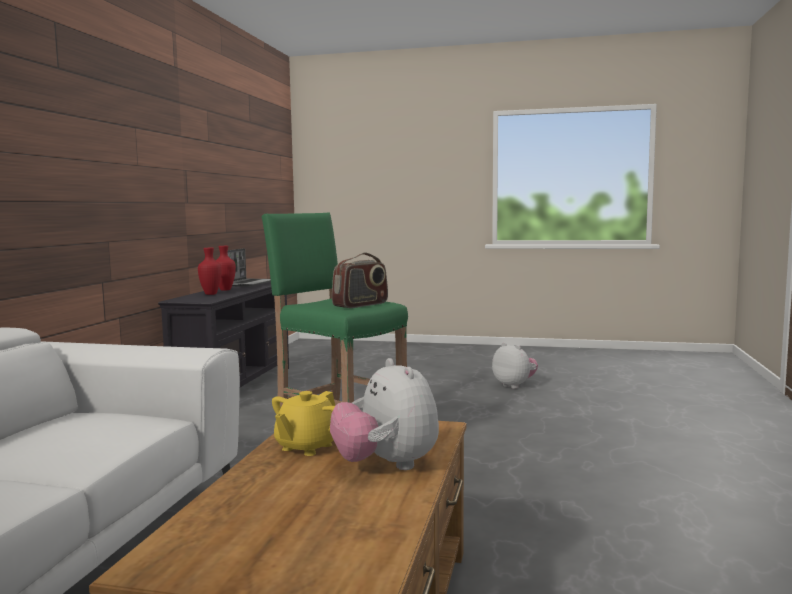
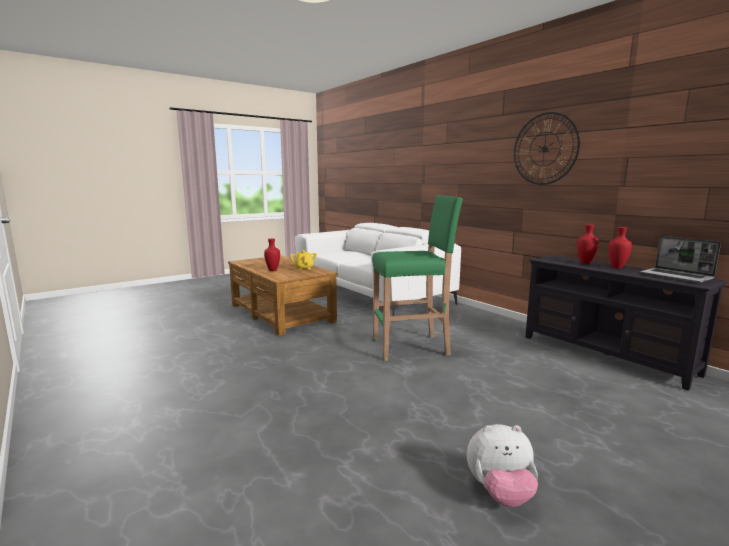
camera: 130 degrees right, 5 degrees up
plush toy [330,358,439,470] -> red vase [264,239,280,271]
radio [332,252,388,308] -> none
none -> wall clock [514,112,580,185]

